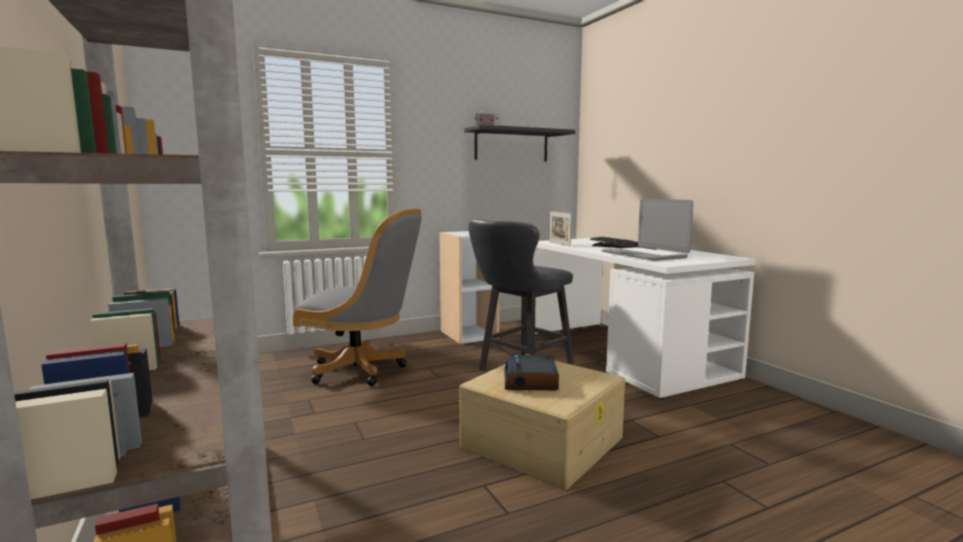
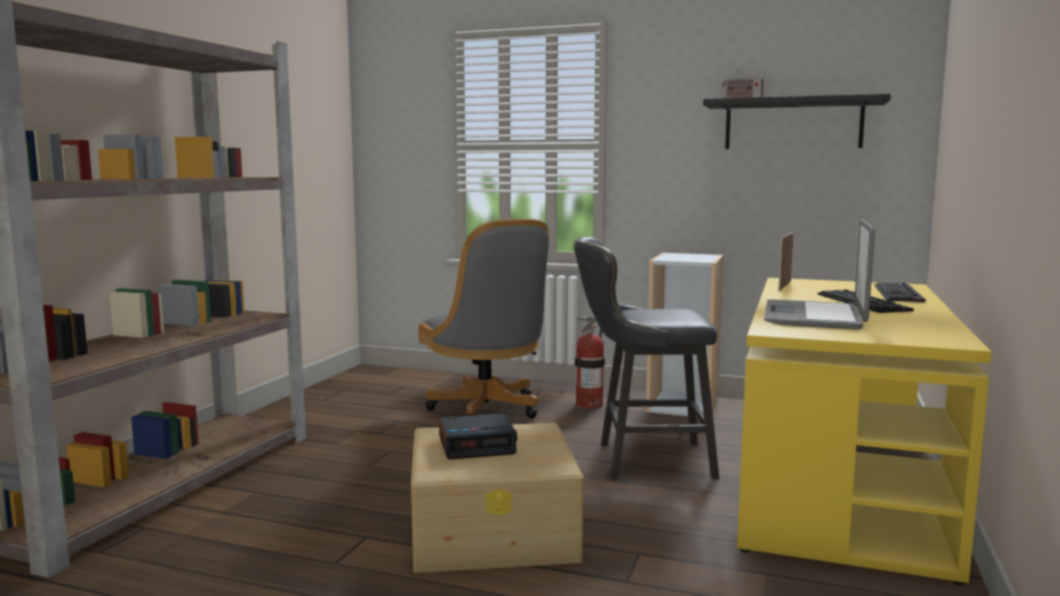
camera: 45 degrees right, 0 degrees up
alarm clock [504,355,559,390] -> alarm clock turned 150 degrees counterclockwise [439,413,517,460]
white desk [533,238,755,400] -> yellow desk [737,278,991,585]
none -> fire extinguisher [575,317,605,409]

